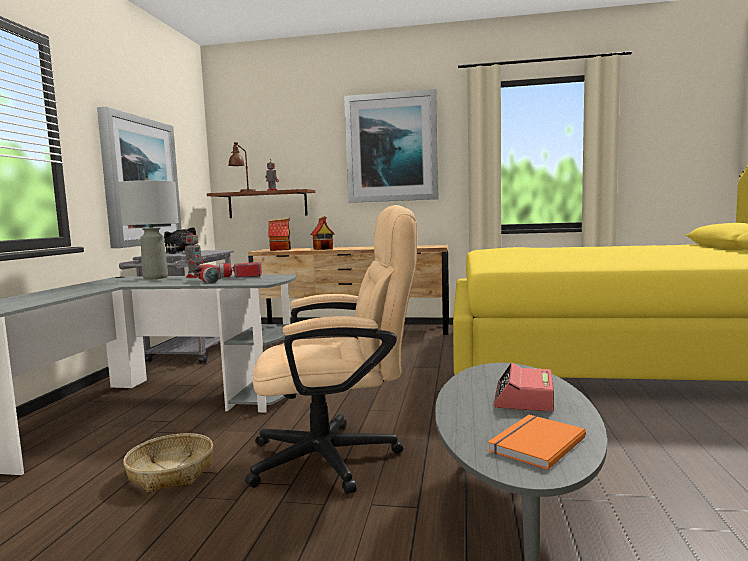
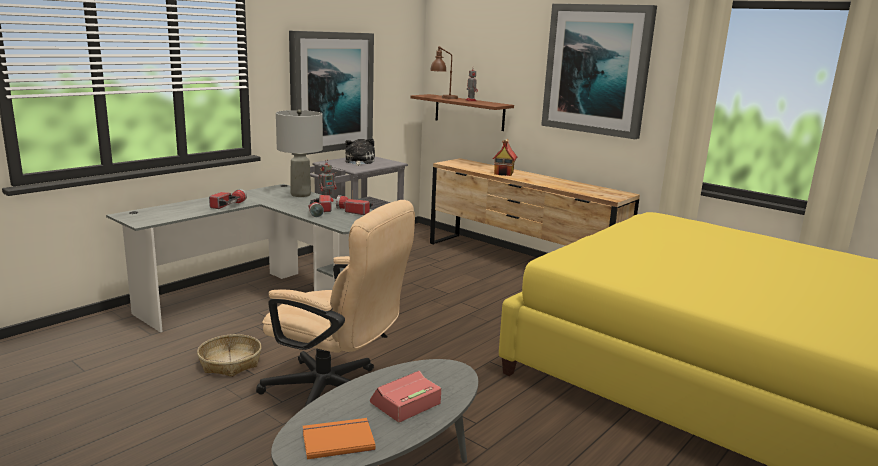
camera: 30 degrees right, 10 degrees up
toy house [268,217,291,251] -> none
none -> flashlight [209,189,247,209]

